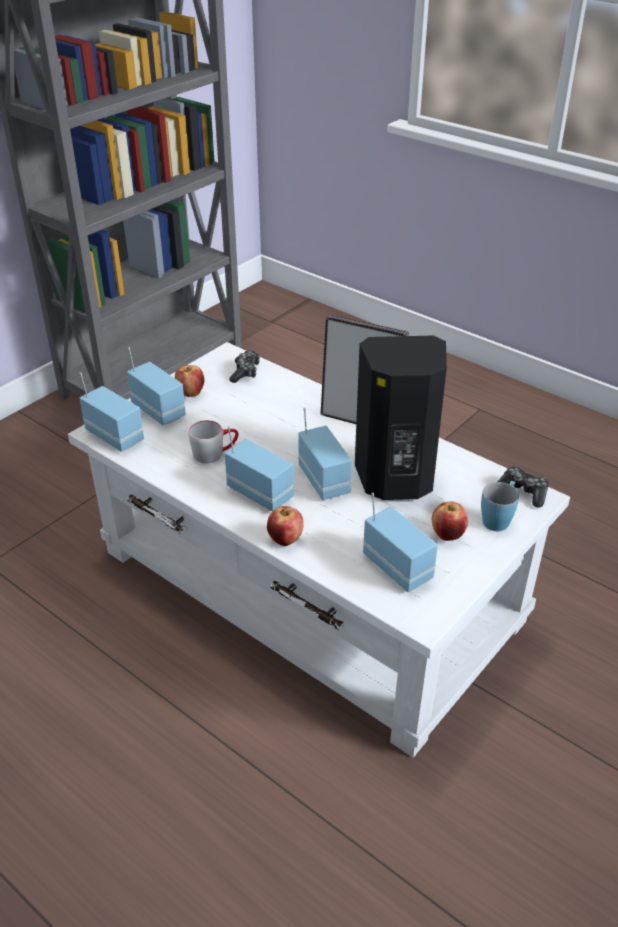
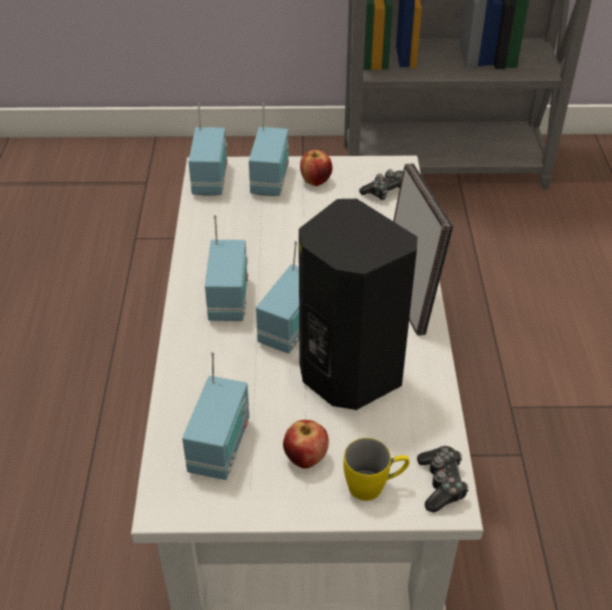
camera: 50 degrees right, 5 degrees up
grey mug [188,420,238,463] -> none
apple [267,506,304,546] -> none
blue mug [481,481,519,531] -> yellow mug [344,438,409,501]

